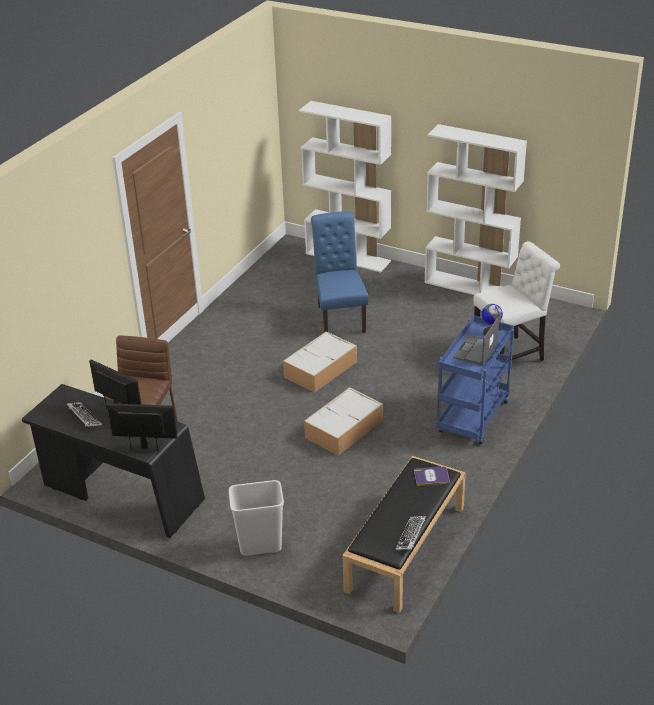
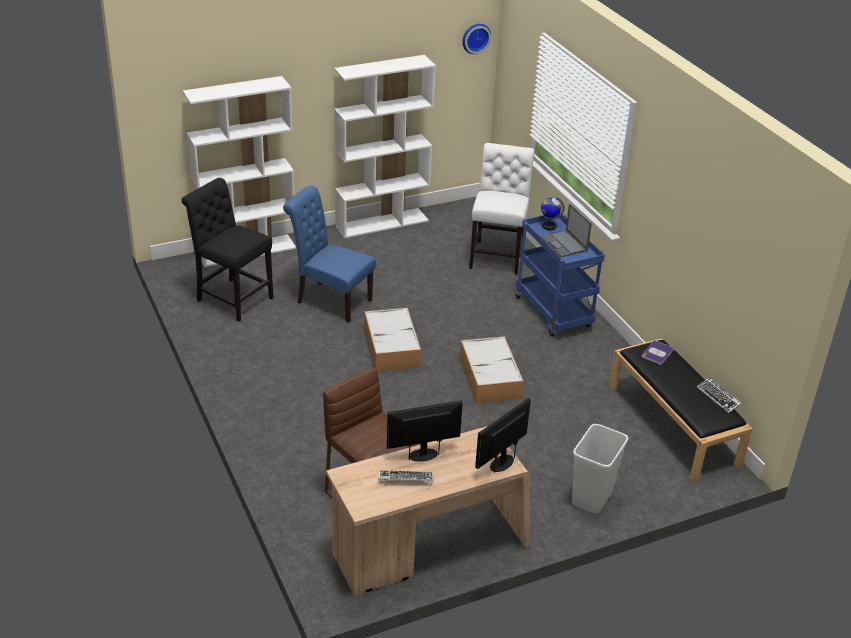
camera: 55 degrees left, 0 degrees up
black desk [22,384,205,538] -> beige desk [326,426,530,595]
none -> black chair [181,178,273,321]
none -> wall clock [462,24,491,54]

